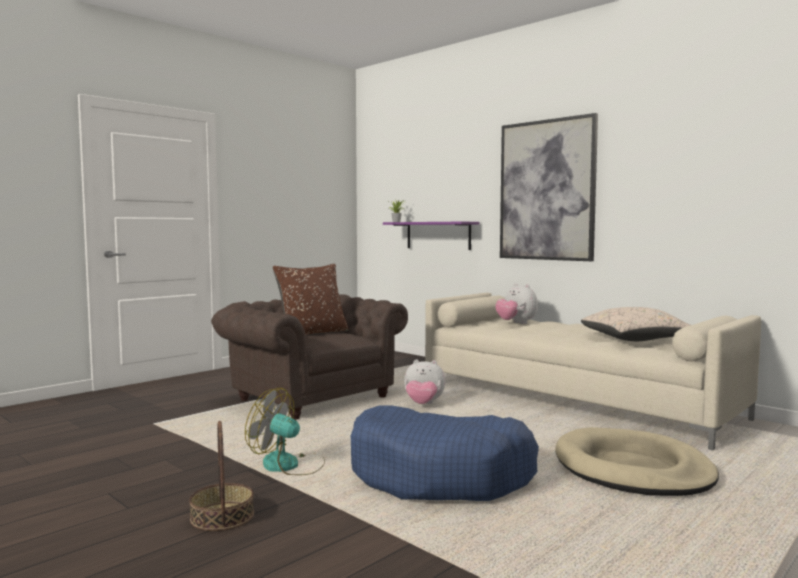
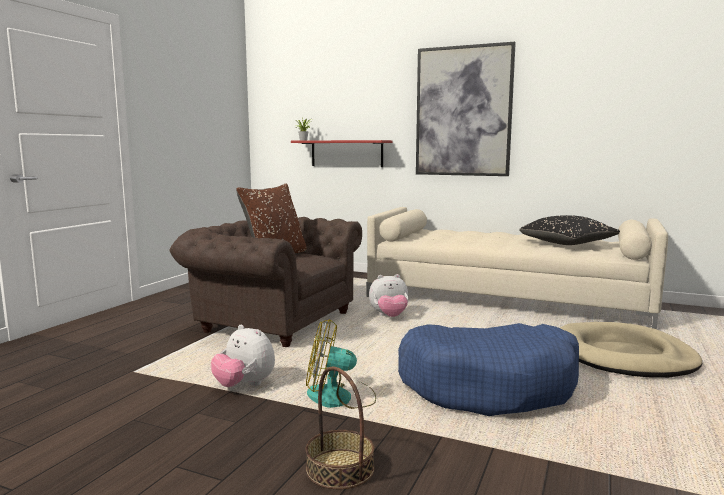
camera: 20 degrees left, 5 degrees up
purple shelf [383,222,480,250] -> red shelf [291,140,393,167]
plush toy [495,283,538,324] -> plush toy moved to [211,325,275,387]
beige pillow [581,307,690,341] -> black pillow [519,215,620,245]

